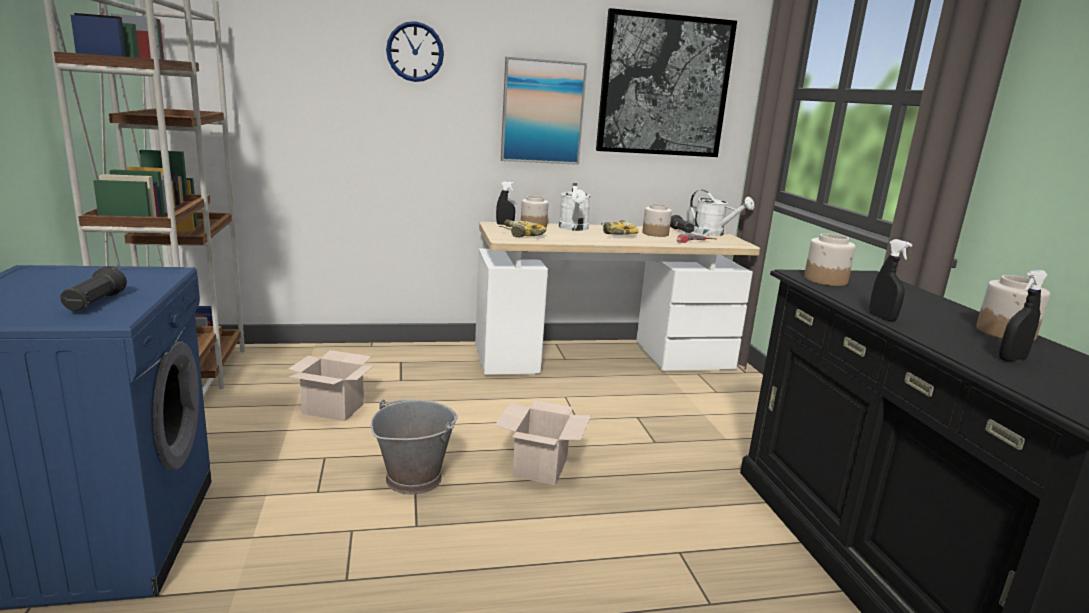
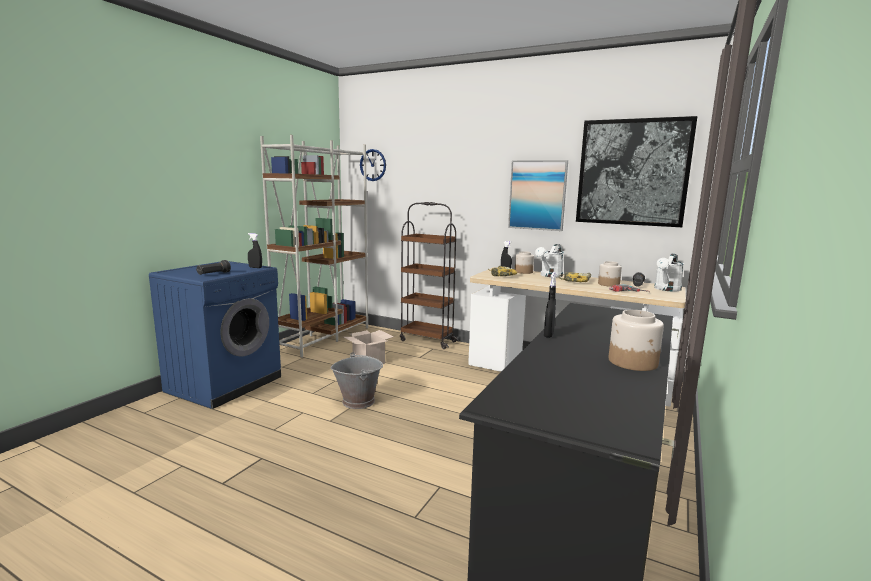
camera: 40 degrees right, 5 degrees down
wall clock [386,21,444,82] -> wall clock moved to [360,149,386,181]
cardboard box [494,401,591,485] -> none
white watering can [690,190,754,236] -> white watering can turned 45 degrees clockwise [654,254,684,291]
jar [804,233,856,286] -> none
black spray bottle [999,270,1048,361] -> black spray bottle moved to [248,233,262,268]
none -> brown cart [400,202,459,349]

